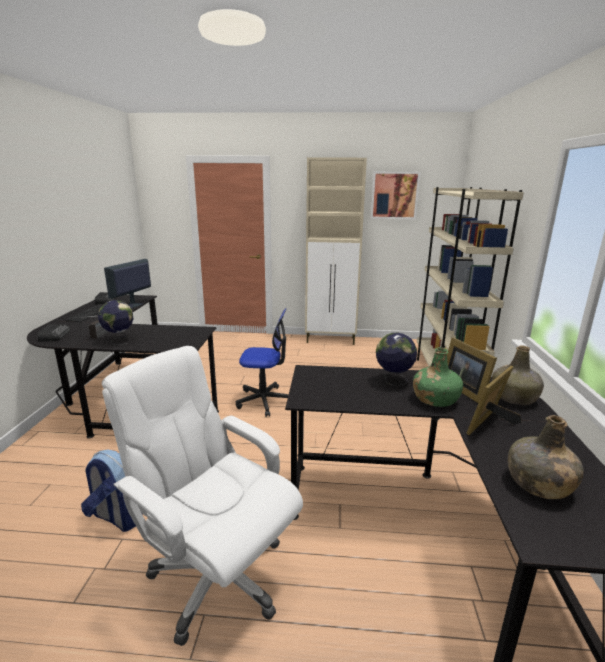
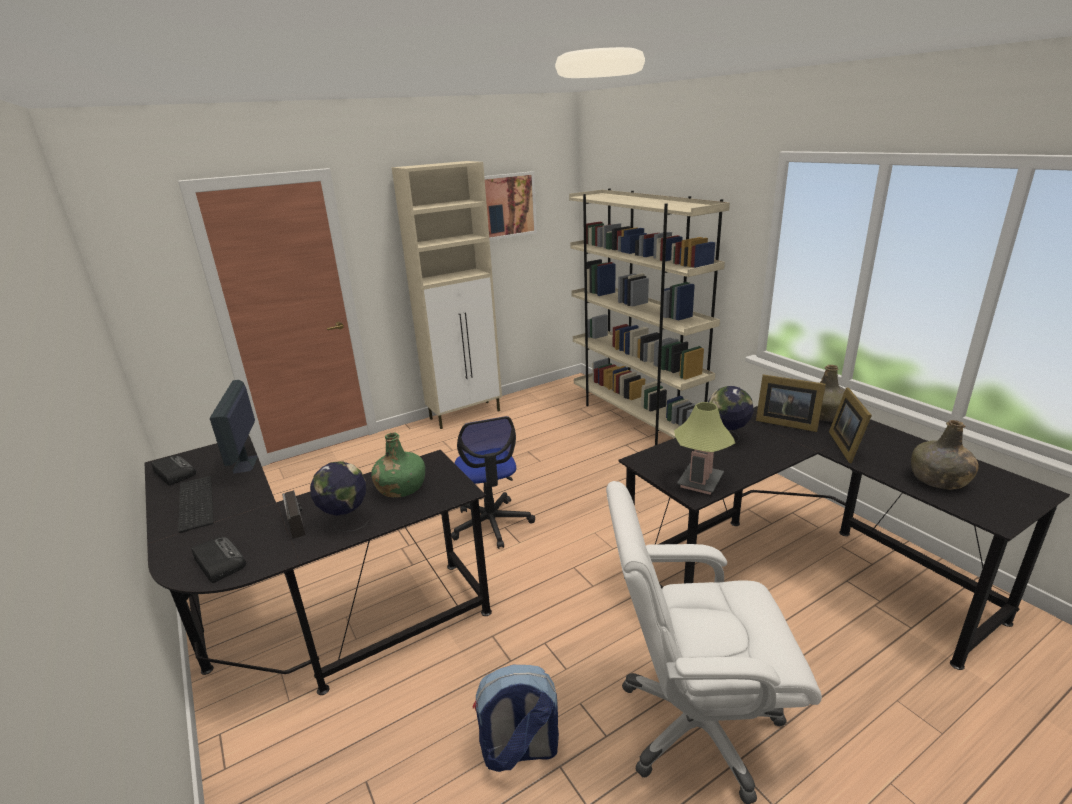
camera: 35 degrees left, 5 degrees up
office chair [236,308,289,417] -> office chair turned 105 degrees clockwise [451,416,535,549]
green bottle [413,347,463,407] -> green bottle moved to [371,432,425,498]
none -> table lamp [674,402,735,495]

